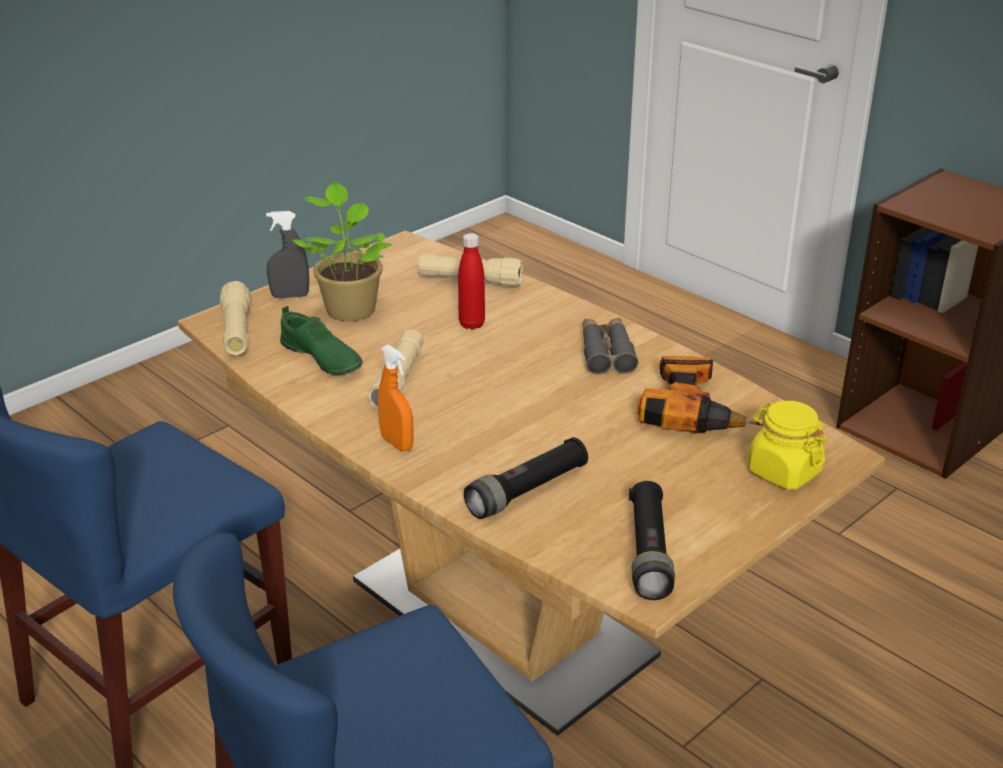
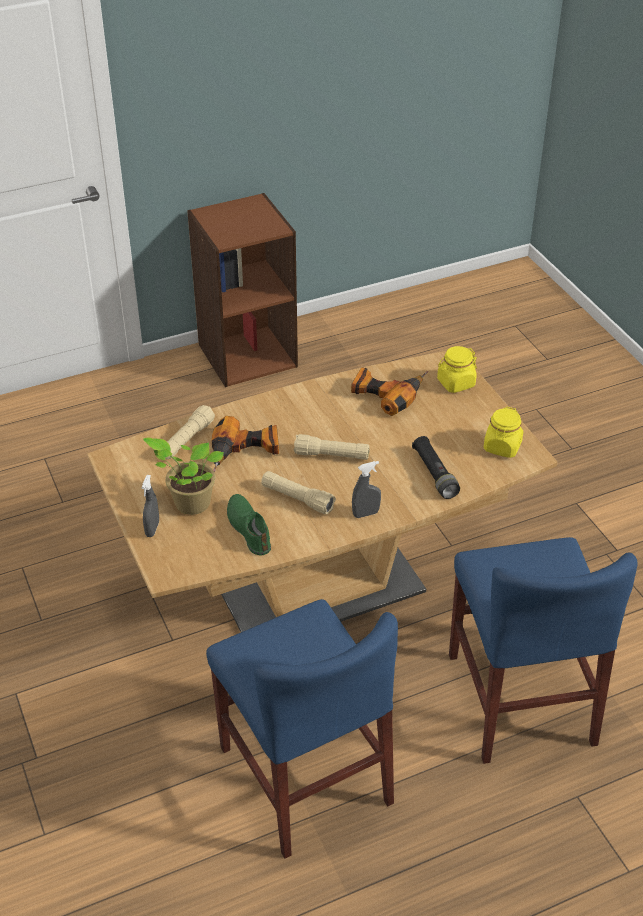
camera: 70 degrees left, 10 degrees up
beige flashlight [220,281,250,355] -> beige flashlight moved to [294,434,370,460]
green shoe [280,306,362,375] -> green shoe turned 90 degrees counterclockwise [227,494,271,556]
orange spray bottle [378,345,414,452] -> grey spray bottle [352,461,381,518]
red bottle [458,233,485,330] -> power drill [212,416,279,473]
grey binoculars [583,318,638,374] -> none
black flashlight [629,481,675,600] -> yellow jar [484,407,523,458]

